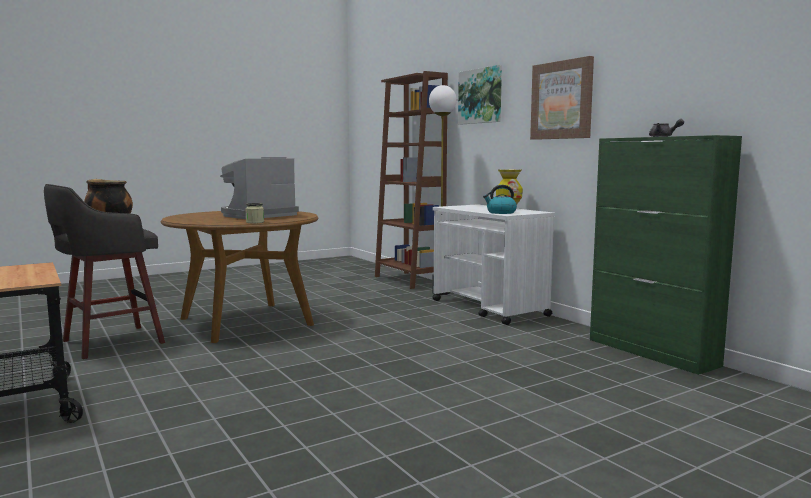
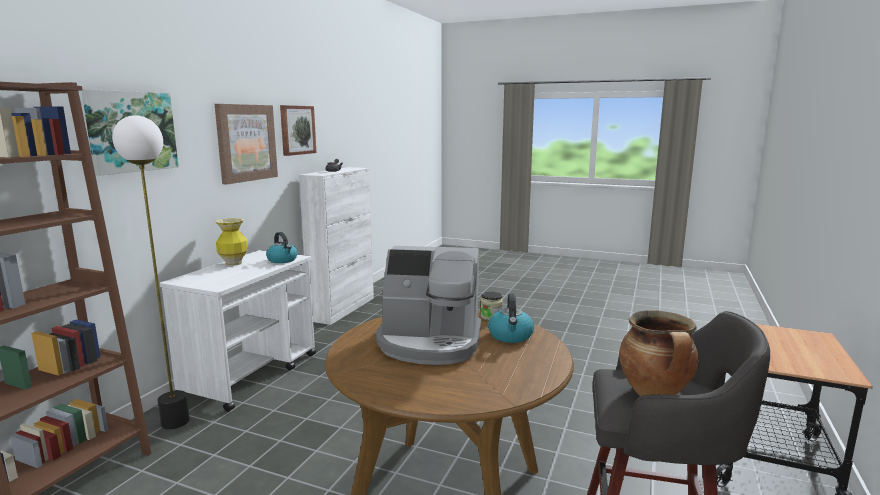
camera: 125 degrees left, 5 degrees up
green cabinet [590,135,742,375] -> white cabinet [299,167,374,325]
none -> picture [280,105,316,156]
none -> kettle [488,293,534,343]

